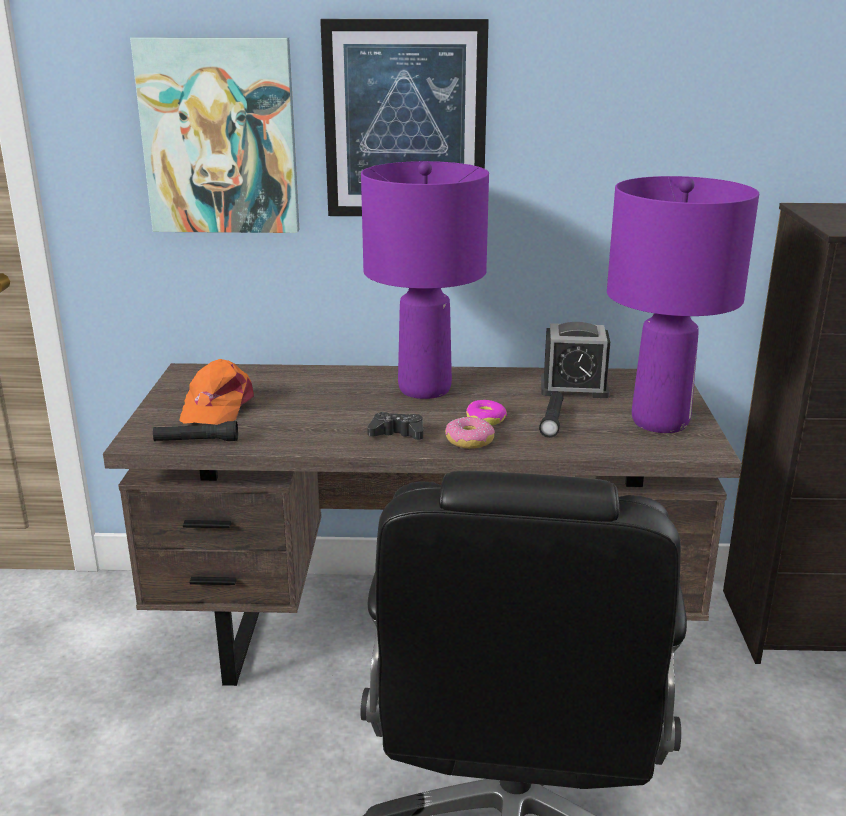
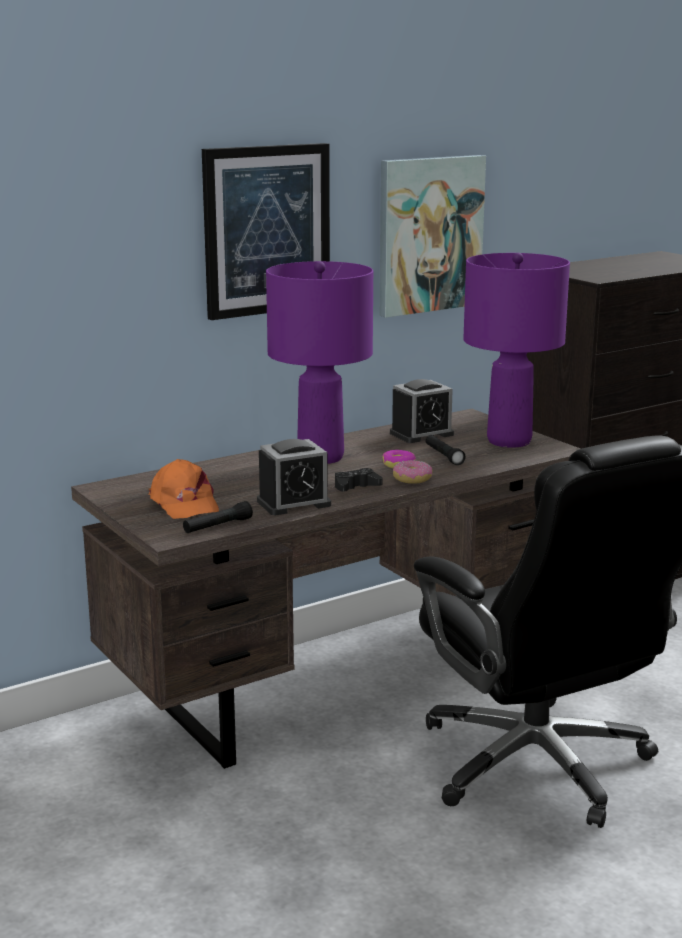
camera: 35 degrees left, 5 degrees down
picture [130,37,299,233] -> picture moved to [380,155,486,317]
none -> alarm clock [257,439,331,515]

